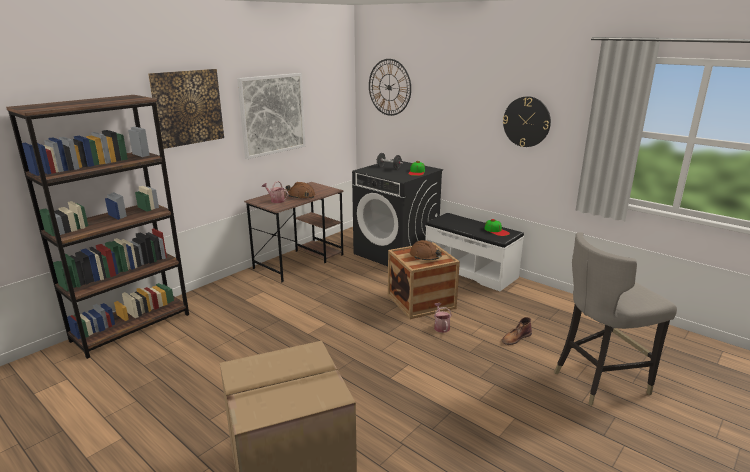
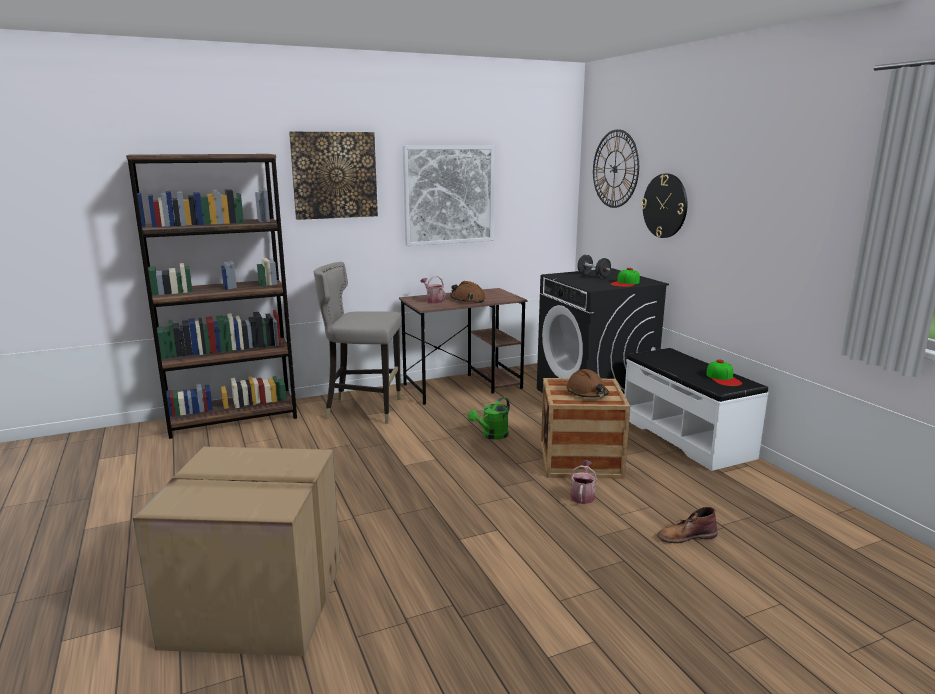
camera: 25 degrees right, 5 degrees down
wall clock [503,96,551,147] -> wall clock moved to [641,174,687,238]
grey stool [554,233,677,406] -> grey stool moved to [314,262,402,424]
none -> green watering can [468,397,510,440]

